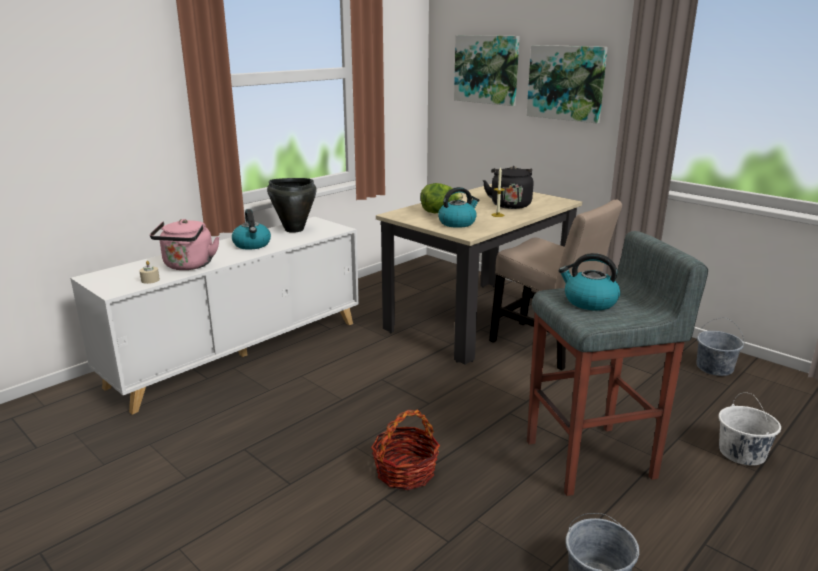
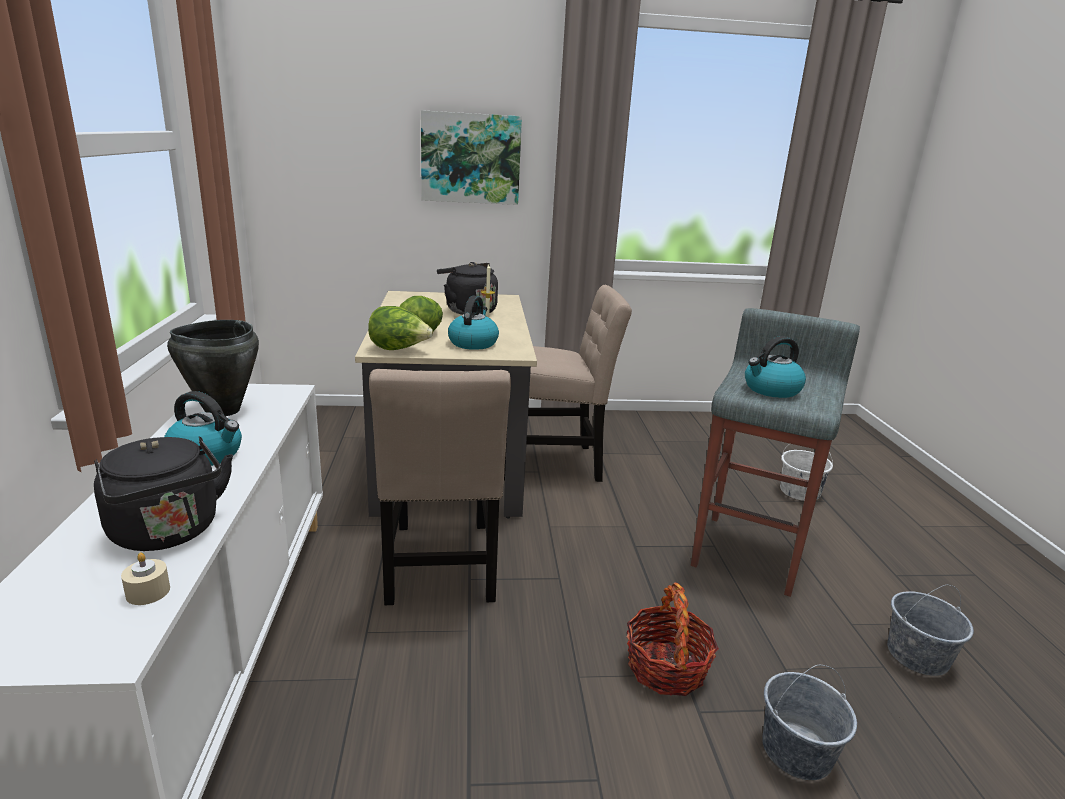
camera: 50 degrees left, 0 degrees up
pink kettle [150,219,220,270] -> black kettle [94,437,233,551]
picture [454,35,520,106] -> none
grey bucket [696,318,744,376] -> grey bucket moved to [762,665,857,780]
none -> lettuce [368,306,433,350]
none -> beige chair [369,369,511,605]

